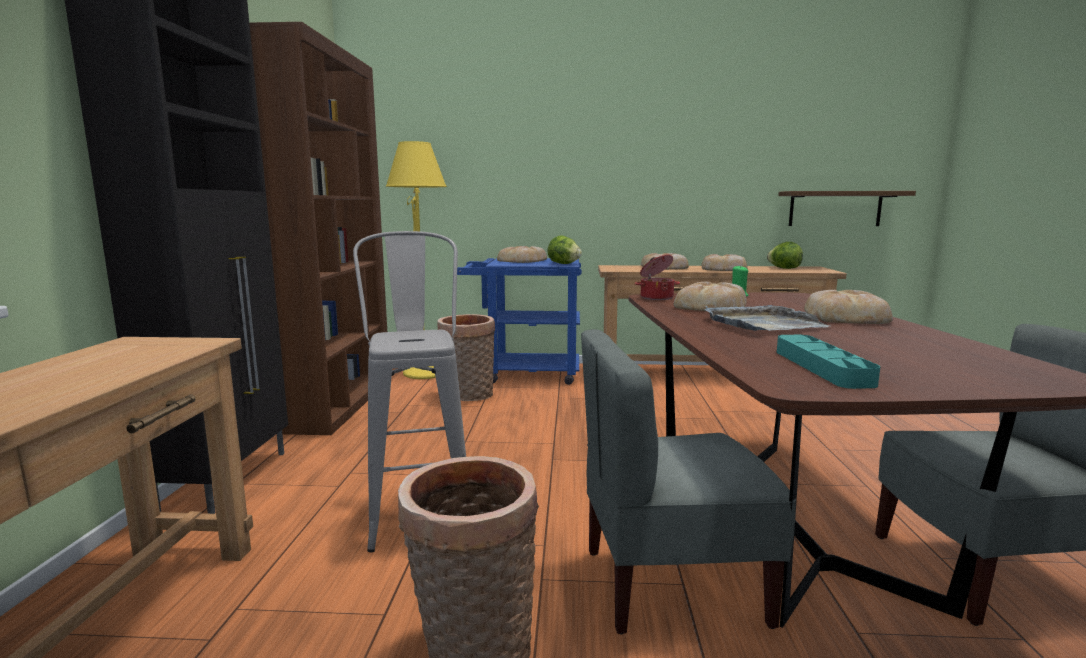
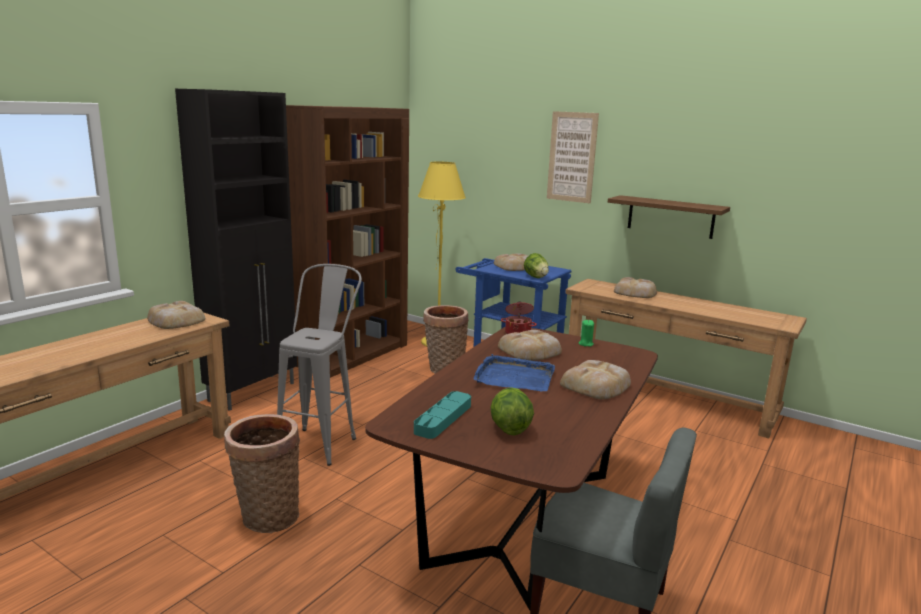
camera: 30 degrees right, 5 degrees up
grey chair [581,329,796,634] -> none
bread [701,254,748,271] -> bread moved to [147,301,205,329]
grey tray [705,305,830,331] -> blue tray [473,354,555,392]
lettuce [767,242,803,269] -> lettuce moved to [491,387,534,436]
brown shelf [778,191,916,226] -> brown shelf moved to [608,195,730,239]
none -> picture [547,111,599,203]

